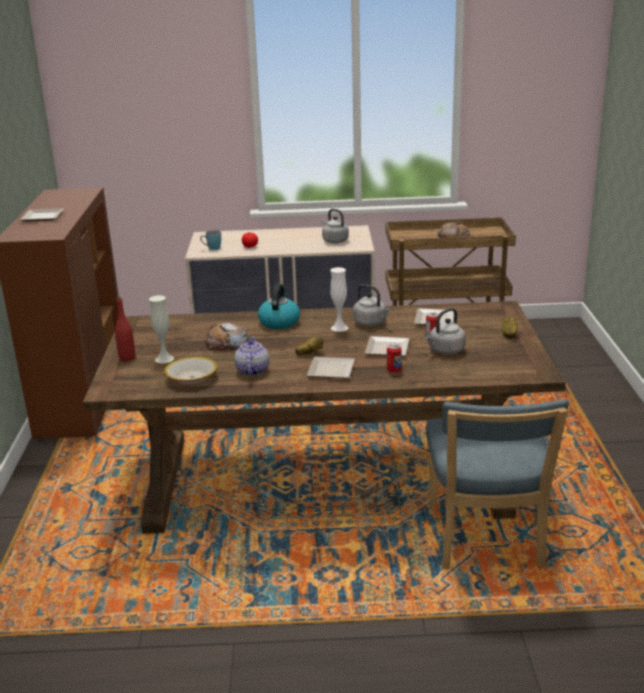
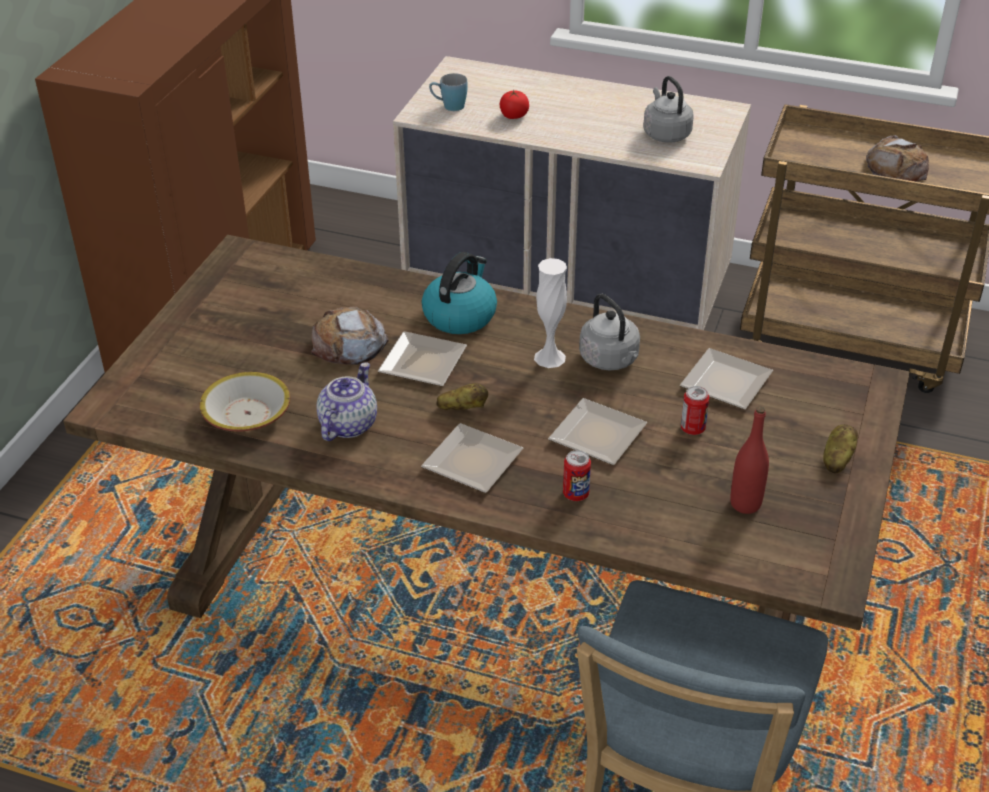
camera: 20 degrees right, 15 degrees up
plate [20,208,64,221] -> plate moved to [378,331,467,387]
red bottle [115,297,135,361] -> red bottle moved to [730,406,769,514]
white vase [149,295,174,364] -> none
grey kettle [425,308,465,354] -> none

